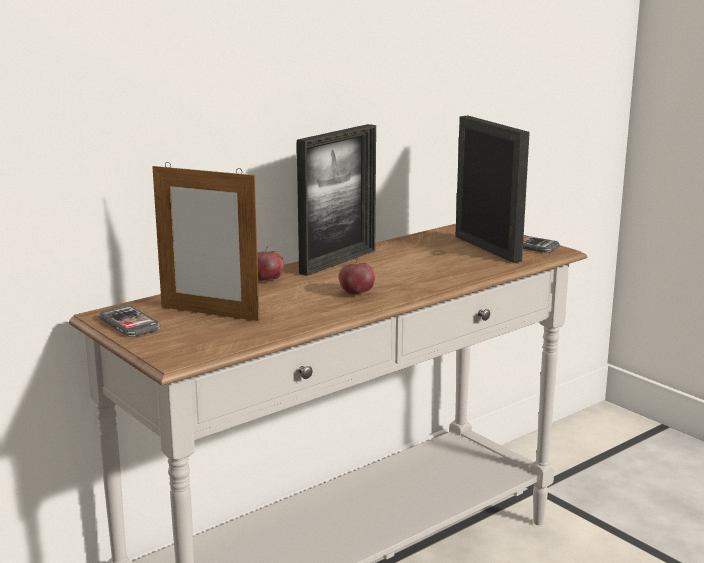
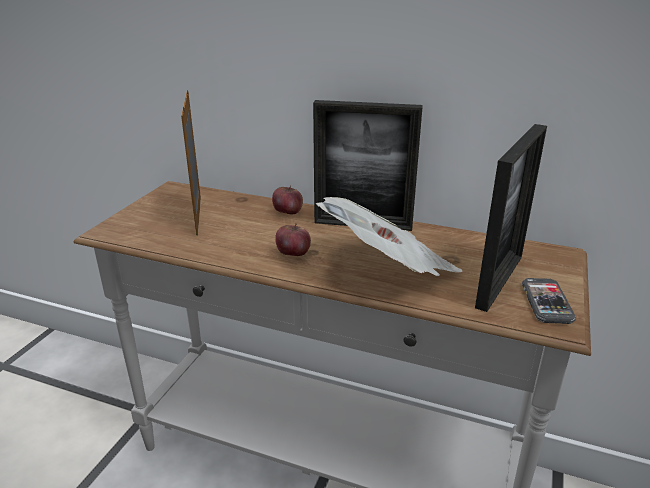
camera: 60 degrees right, 10 degrees up
phone [99,305,161,337] -> none
none -> newspaper [316,197,463,276]

